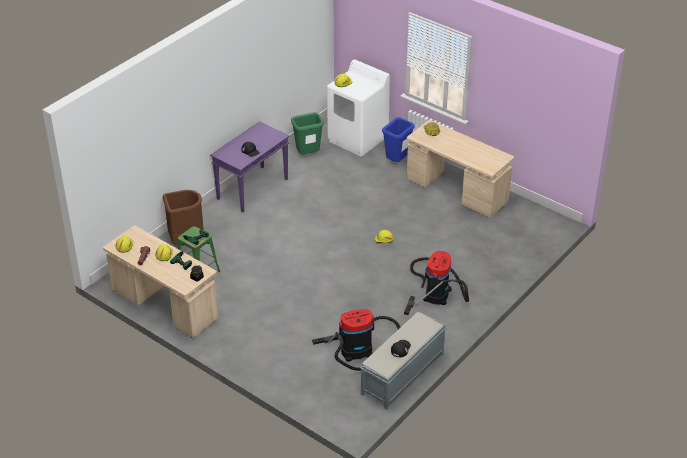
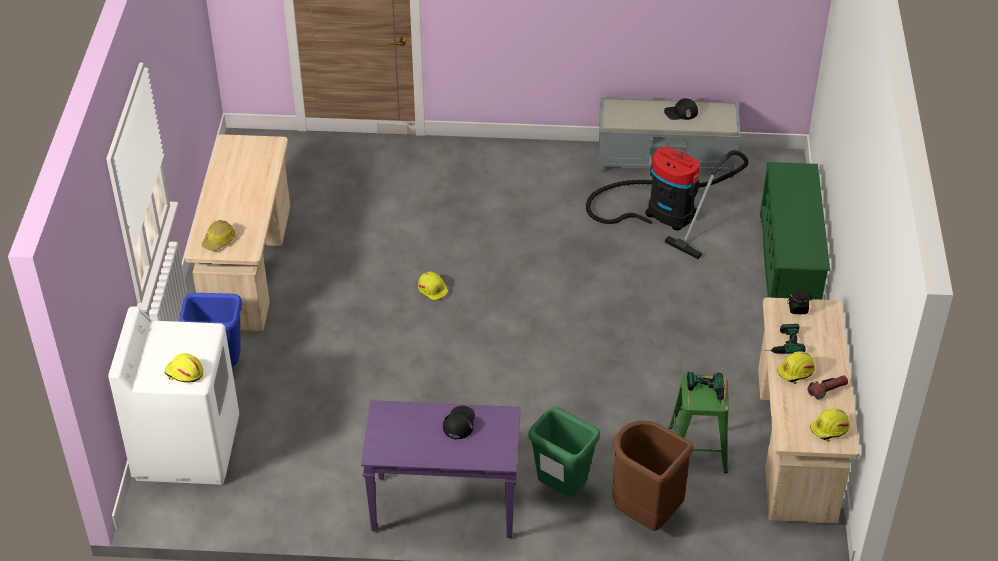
camera: 125 degrees left, 5 degrees up
green trash can [291,112,324,154] -> green trash can moved to [528,407,600,497]
vacuum cleaner [404,251,469,315] -> none
none -> green shoe rack [760,162,830,300]

